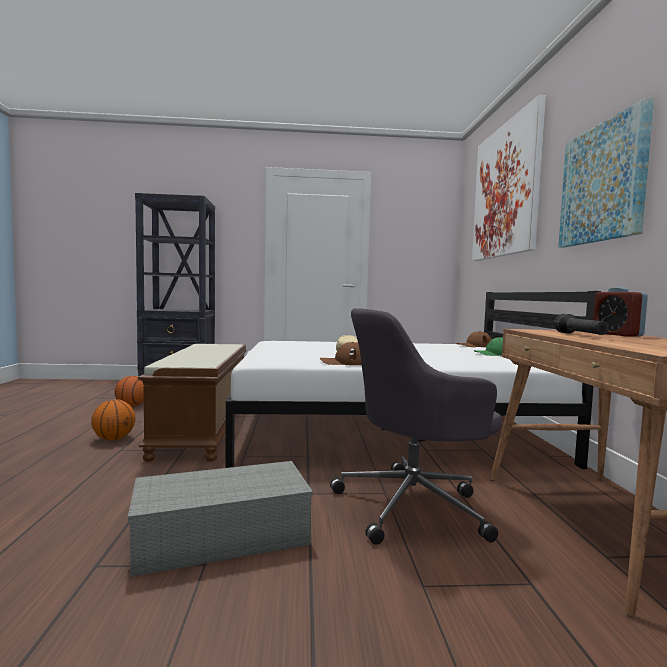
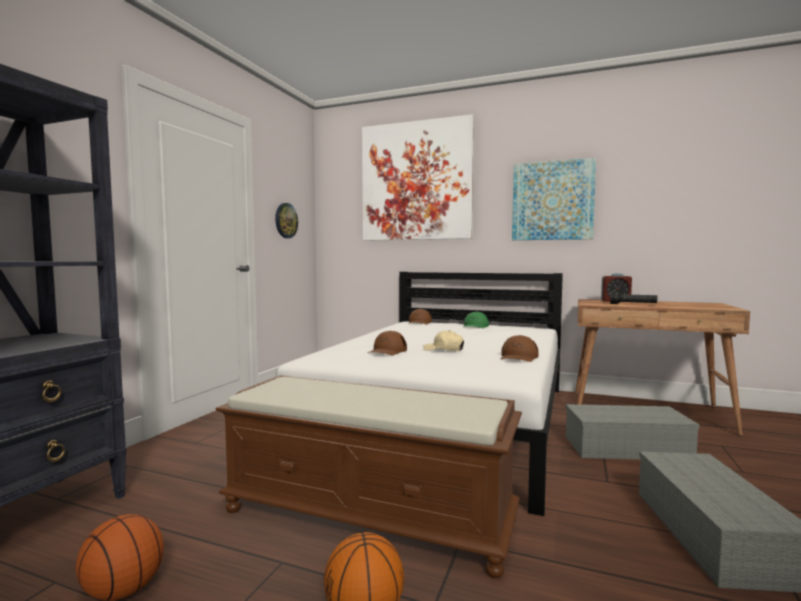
camera: 65 degrees left, 0 degrees up
grey office chair [330,308,501,545] -> grey storage box [566,404,700,460]
none -> wall clock [275,203,298,238]
none -> brown cap [367,331,407,355]

